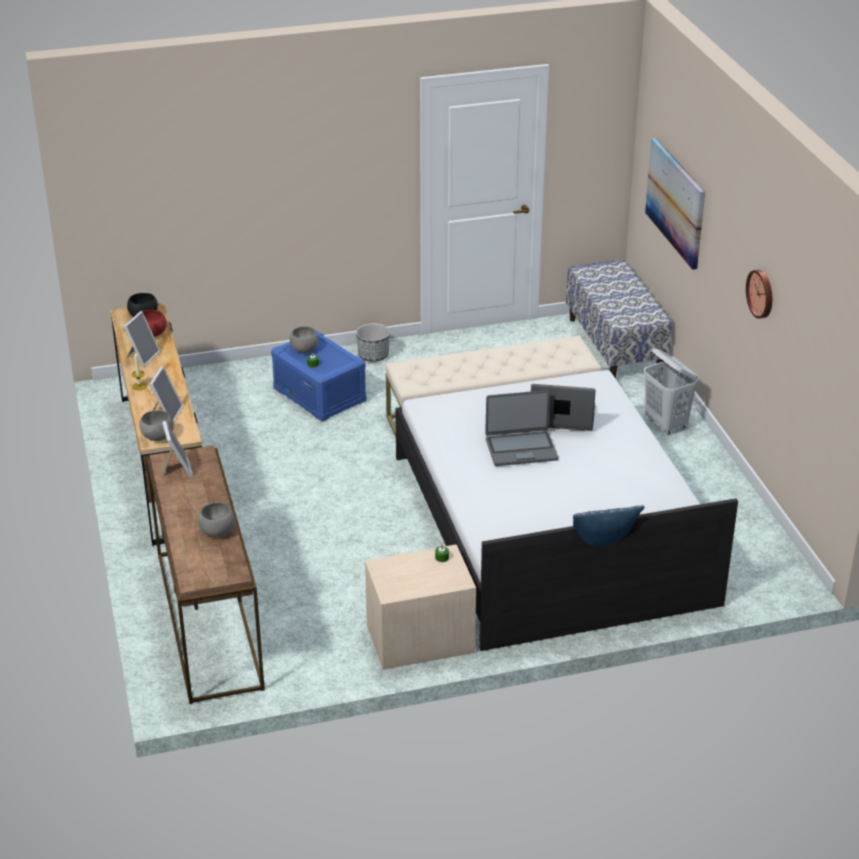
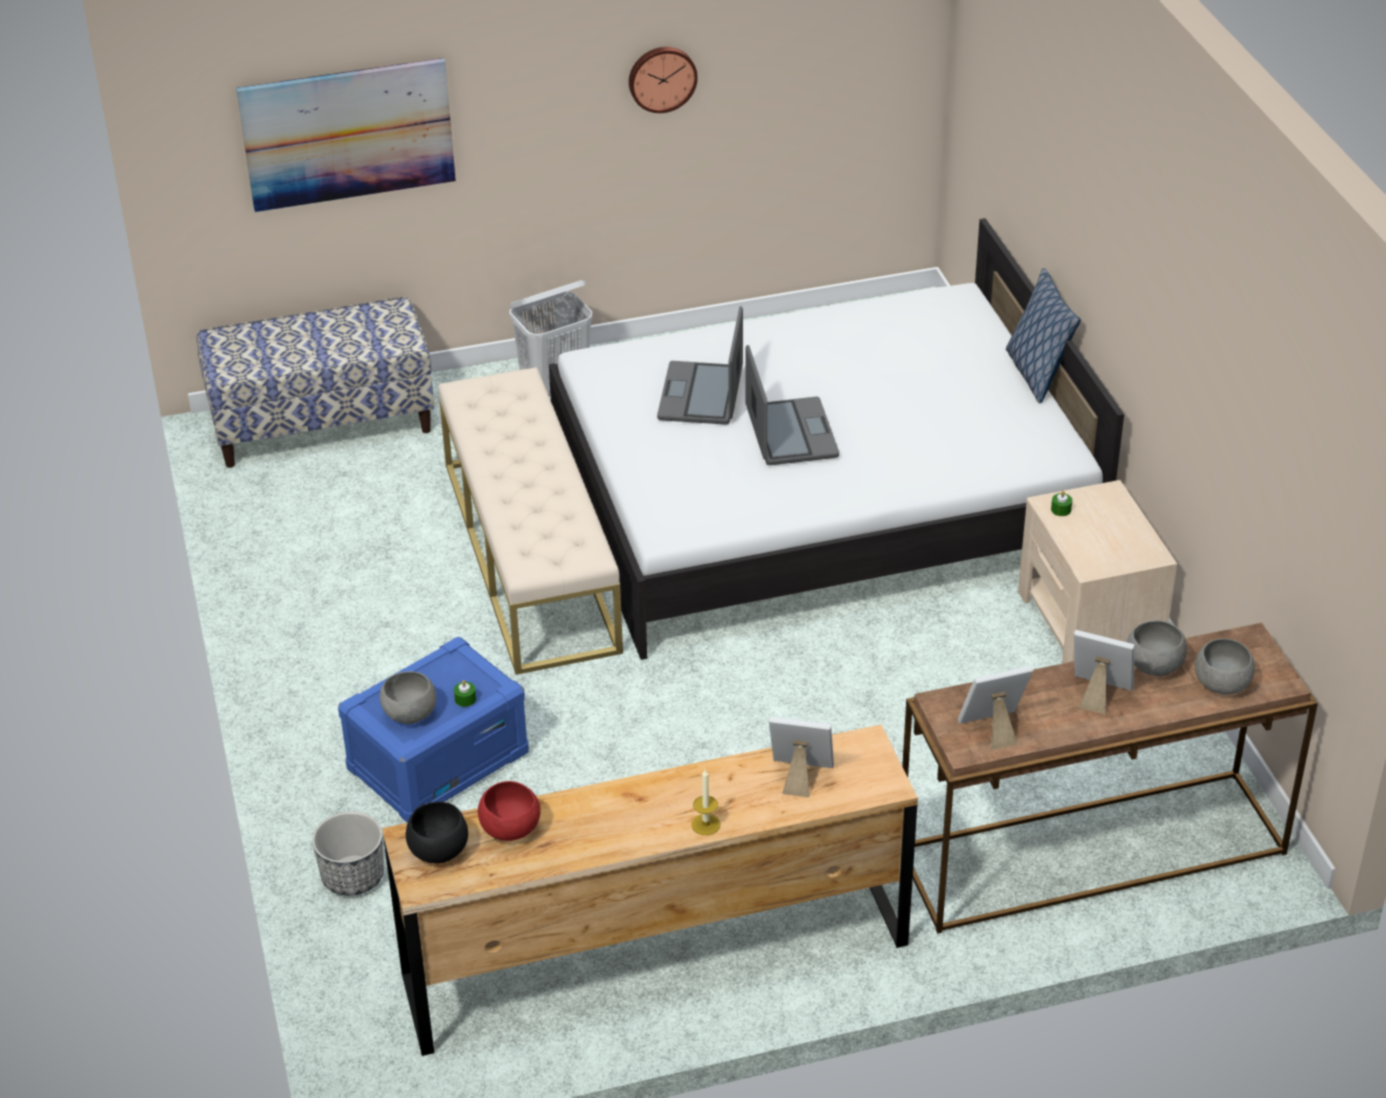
camera: 90 degrees left, 5 degrees up
picture frame [124,311,160,367] -> picture frame moved to [1074,630,1134,714]
grey bowl [139,410,174,441] -> grey bowl moved to [1195,638,1255,695]
planter [356,323,390,362] -> planter moved to [312,812,384,896]

